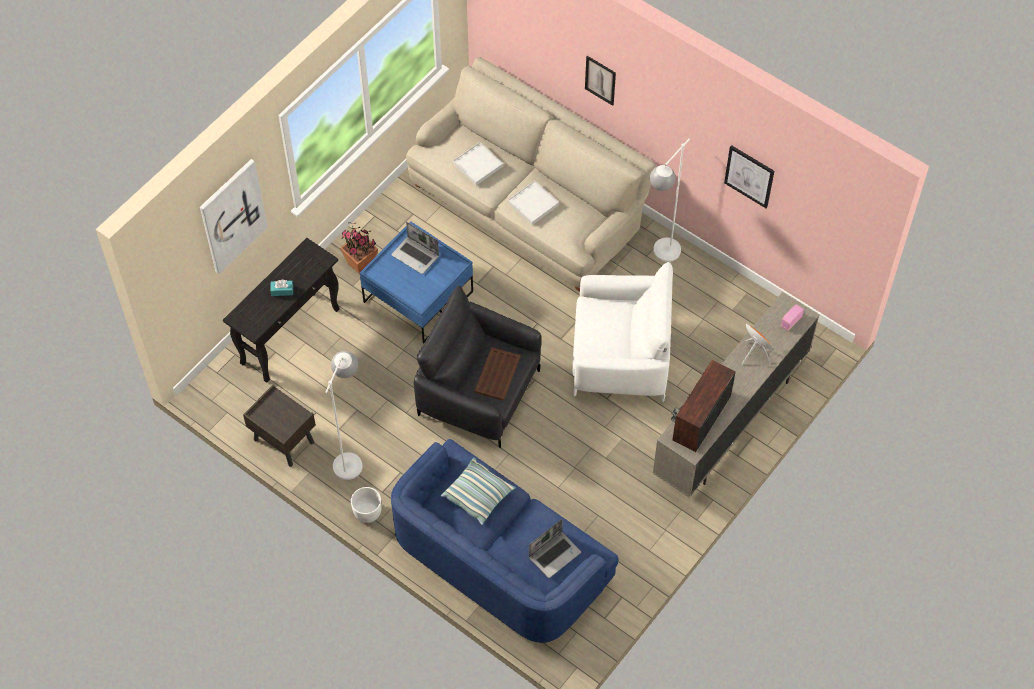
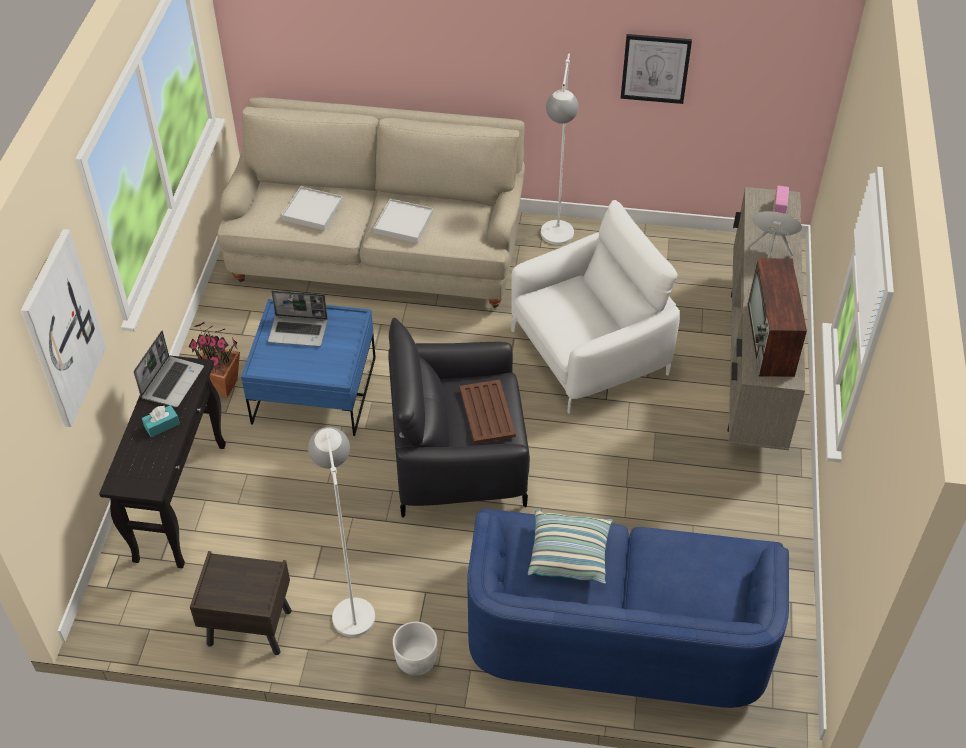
camera: 30 degrees left, 10 degrees down
laptop [529,519,581,578] -> laptop moved to [134,331,204,407]
picture [585,56,616,106] -> none

